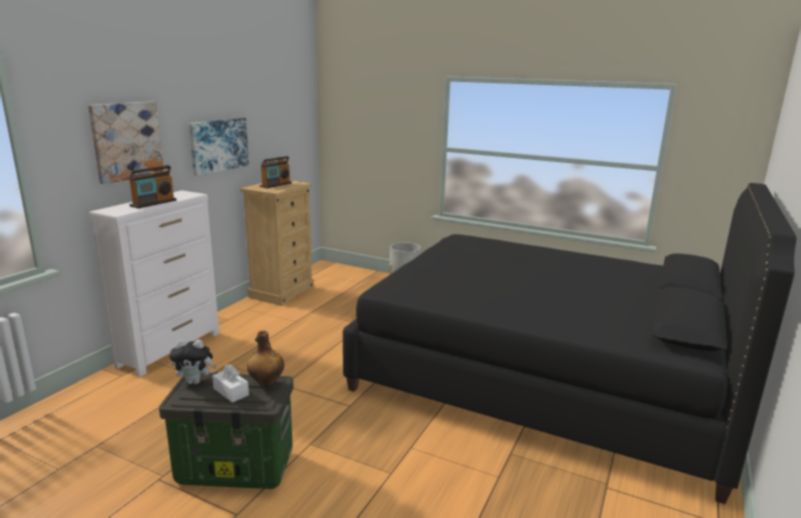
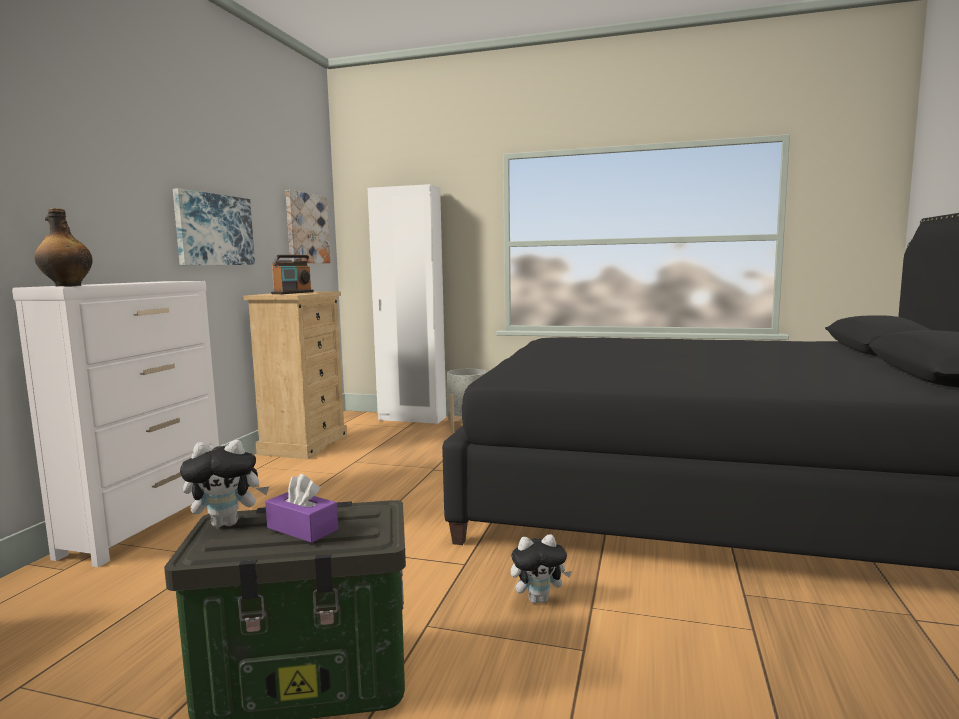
camera: 10 degrees left, 10 degrees down
picture [88,102,164,184] -> picture moved to [286,190,330,263]
radio [129,165,177,208] -> none
white tissue box [212,364,249,403] -> purple tissue box [265,474,338,543]
bottle [247,330,284,387] -> bottle moved to [35,208,92,286]
none -> white wardrobe [368,184,446,424]
none -> plush toy [511,534,572,604]

